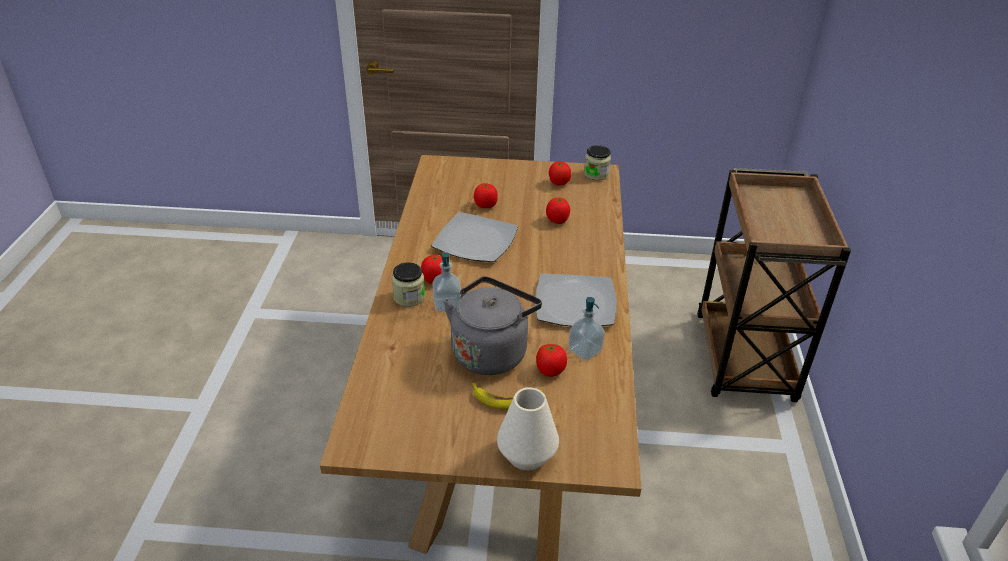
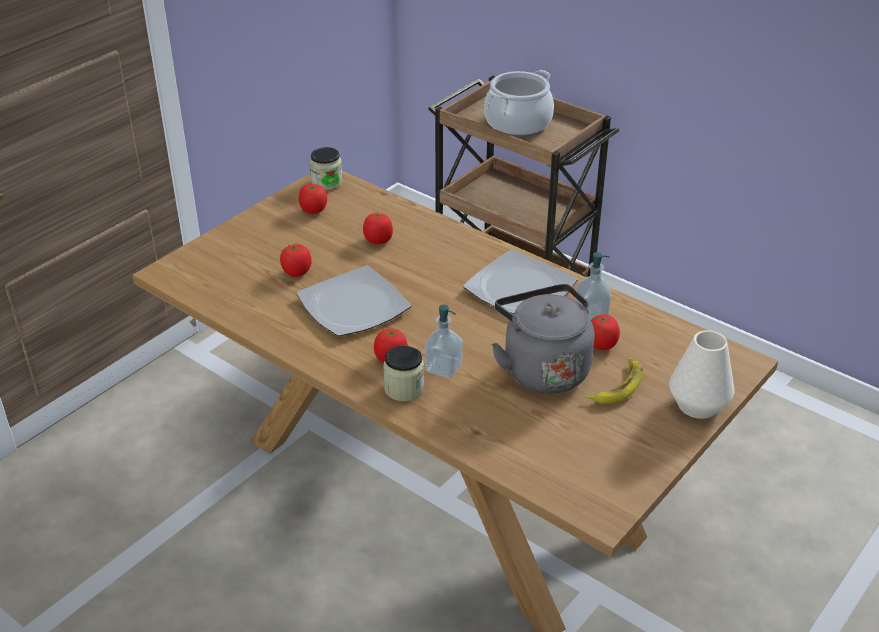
camera: 55 degrees left, 0 degrees up
none -> cooking pot [484,70,554,136]

